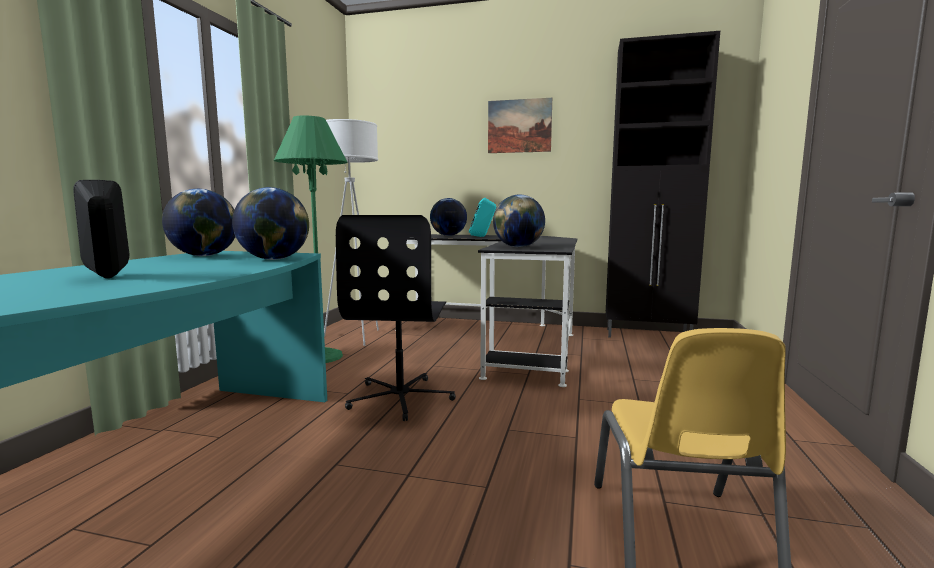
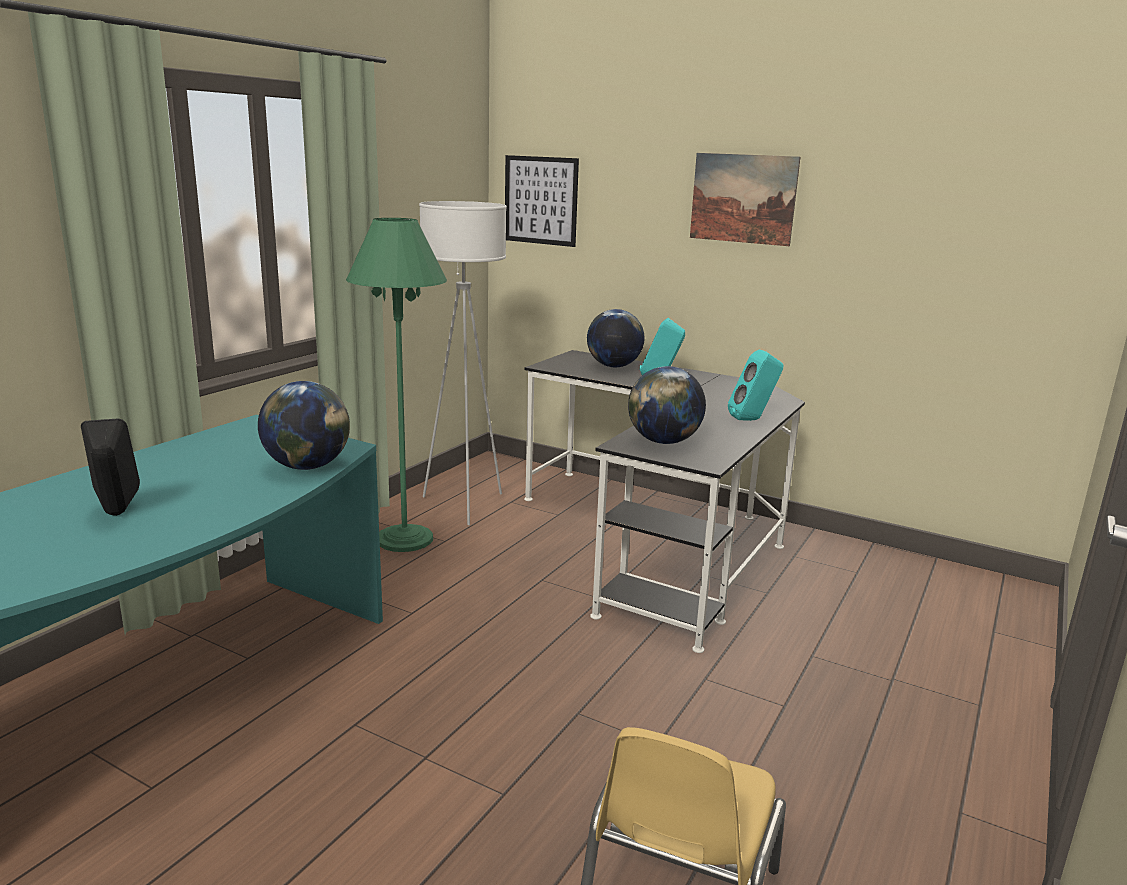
camera: 15 degrees right, 10 degrees up
globe [162,189,236,256] -> none
black office chair [336,215,456,421] -> none
black cabinet [606,31,720,338] -> none
none -> picture [505,155,579,247]
none -> turquoise speaker [728,350,783,421]

